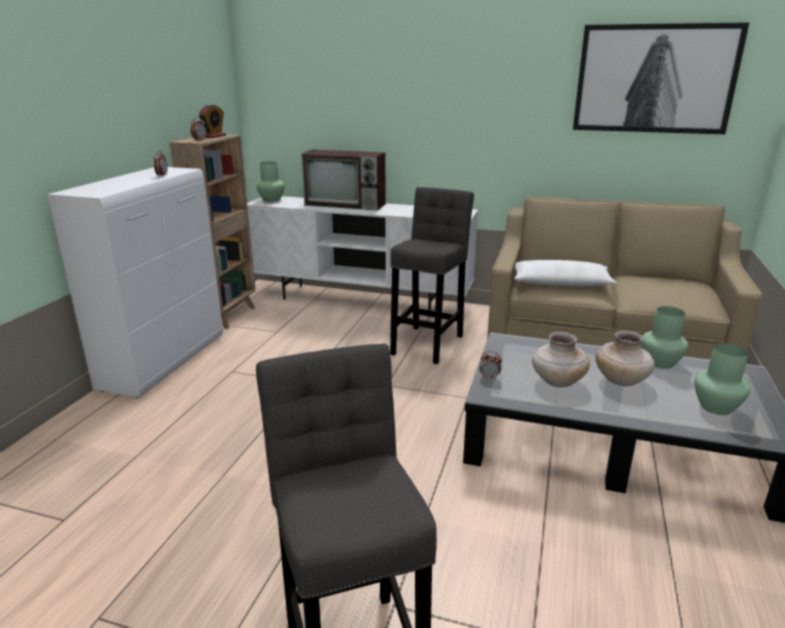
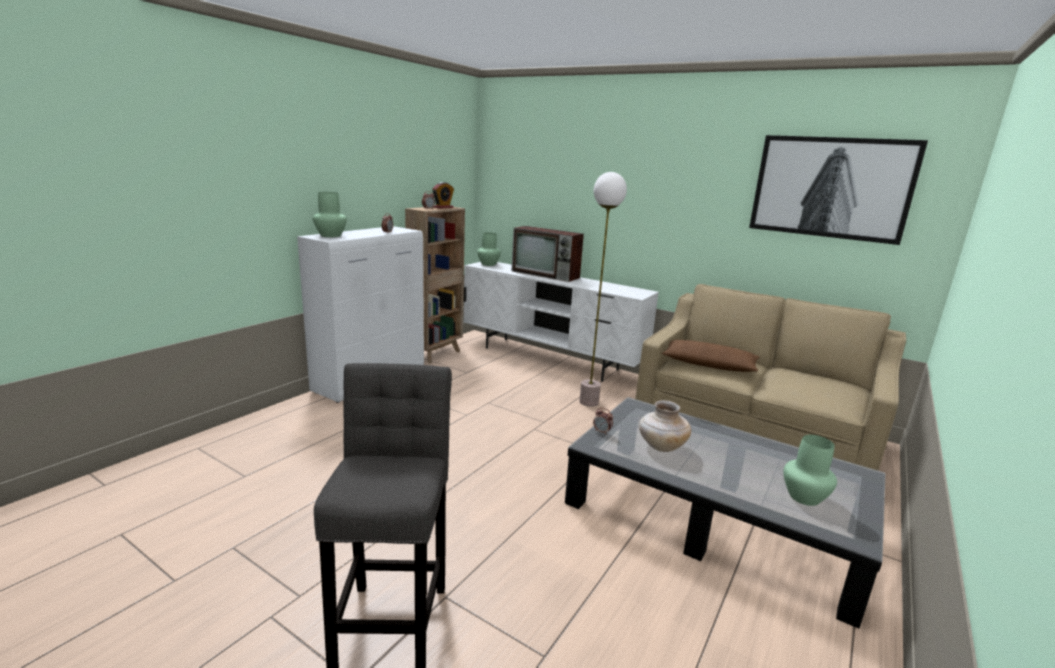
camera: 15 degrees right, 5 degrees down
grey stool [390,187,474,364] -> floor lamp [579,172,627,407]
white pillow [515,260,617,287] -> brown pillow [662,340,759,372]
beige vase [596,331,655,386] -> none
green vase [641,306,688,369] -> green vase moved to [313,192,347,237]

